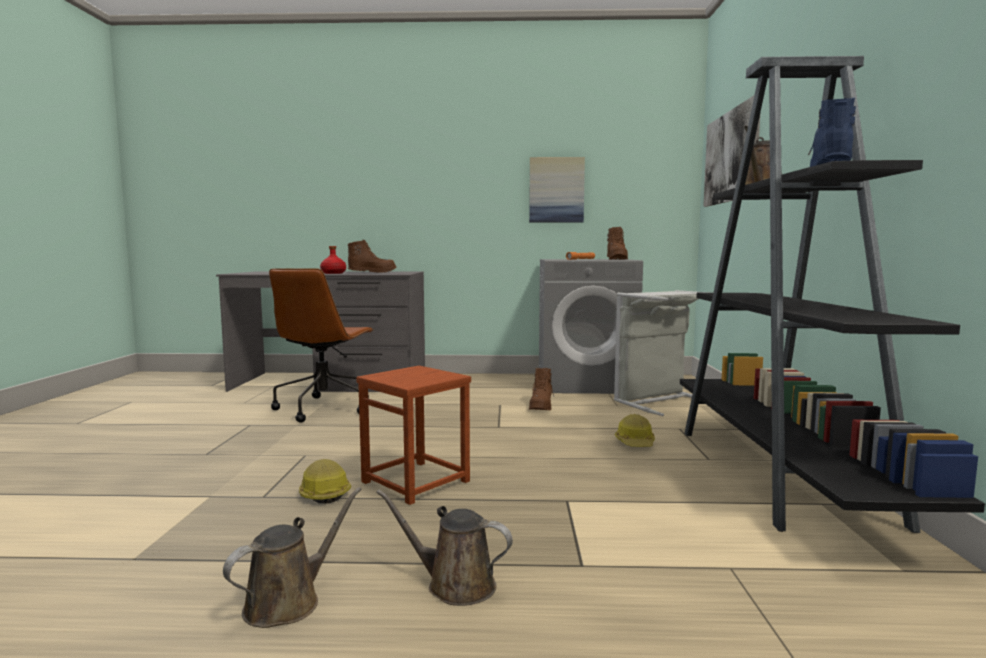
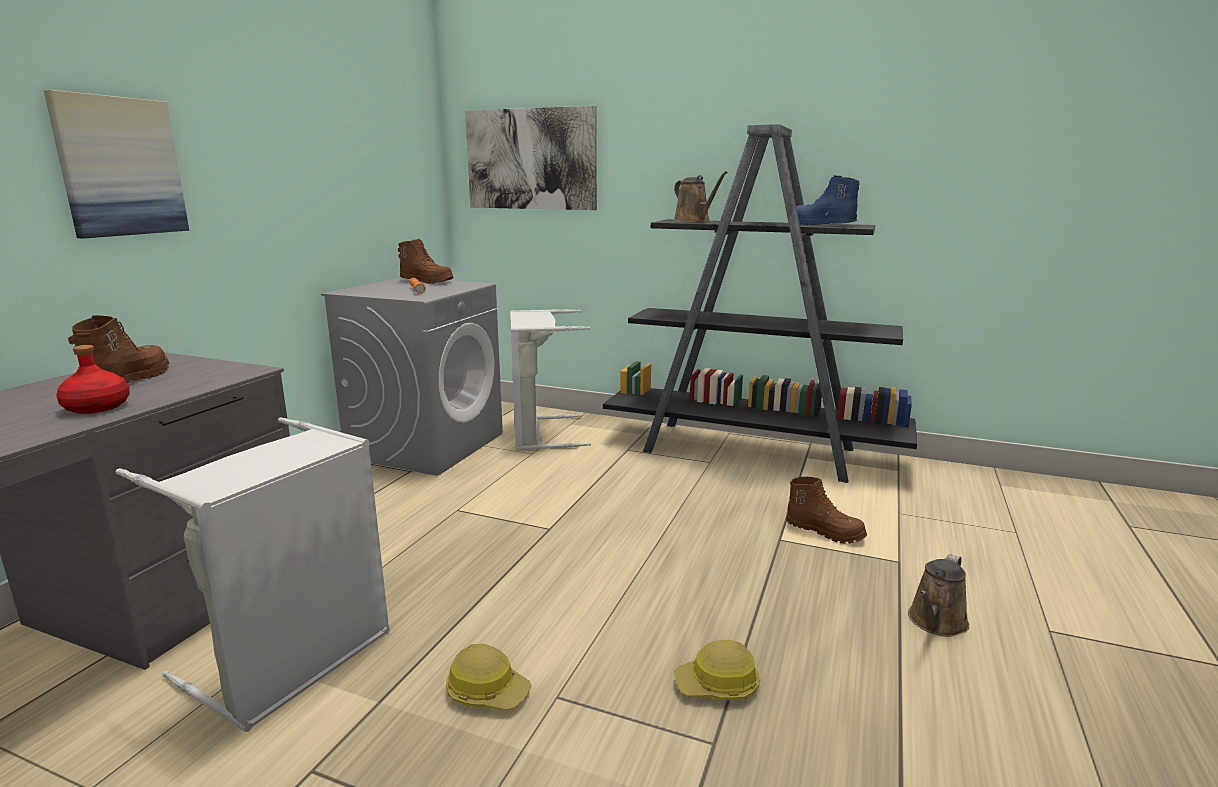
camera: 70 degrees left, 10 degrees up
brown watering can [223,487,362,628] -> none
brown office chair [269,268,373,423] -> grey laundry basket [116,417,390,732]
brown stool [356,366,471,505] -> none
picture [529,157,585,223] -> picture moved to [44,90,189,239]
brown boot [529,368,554,410] -> brown boot moved to [786,477,867,544]
hard hat [615,414,655,447] -> hard hat moved to [446,644,532,710]

